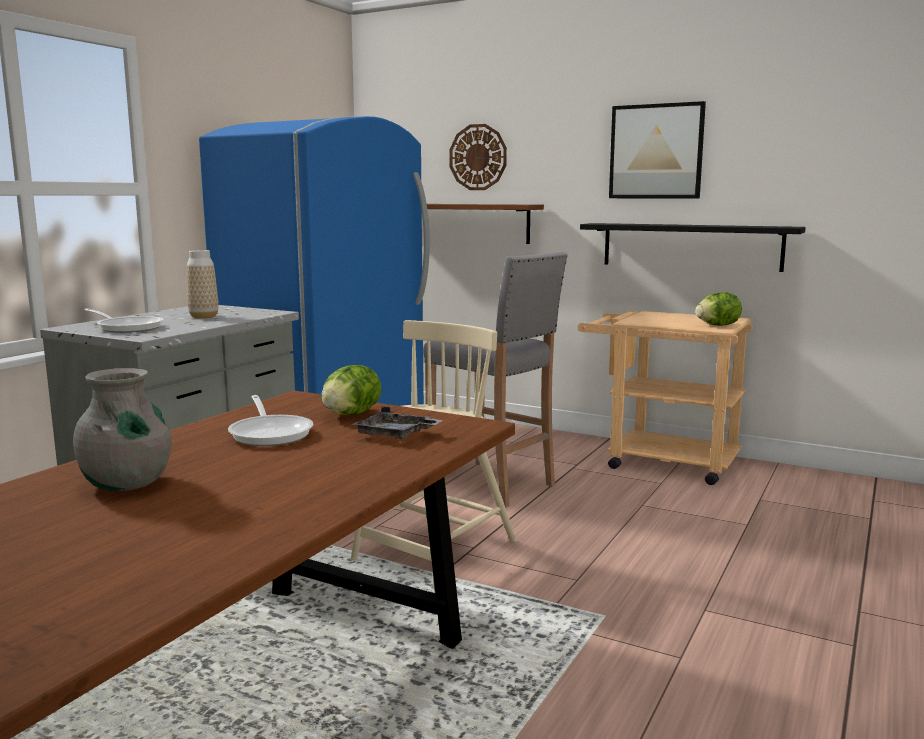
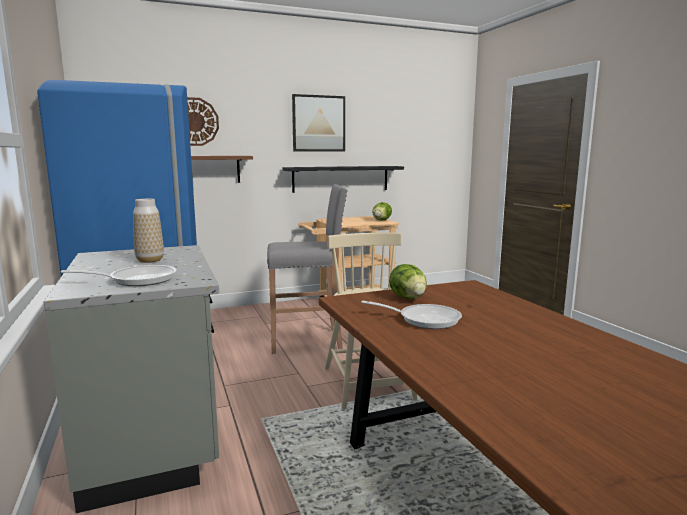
camera: 50 degrees left, 0 degrees up
grey vase [73,368,172,491] -> none
grey tray [352,406,443,440] -> none

